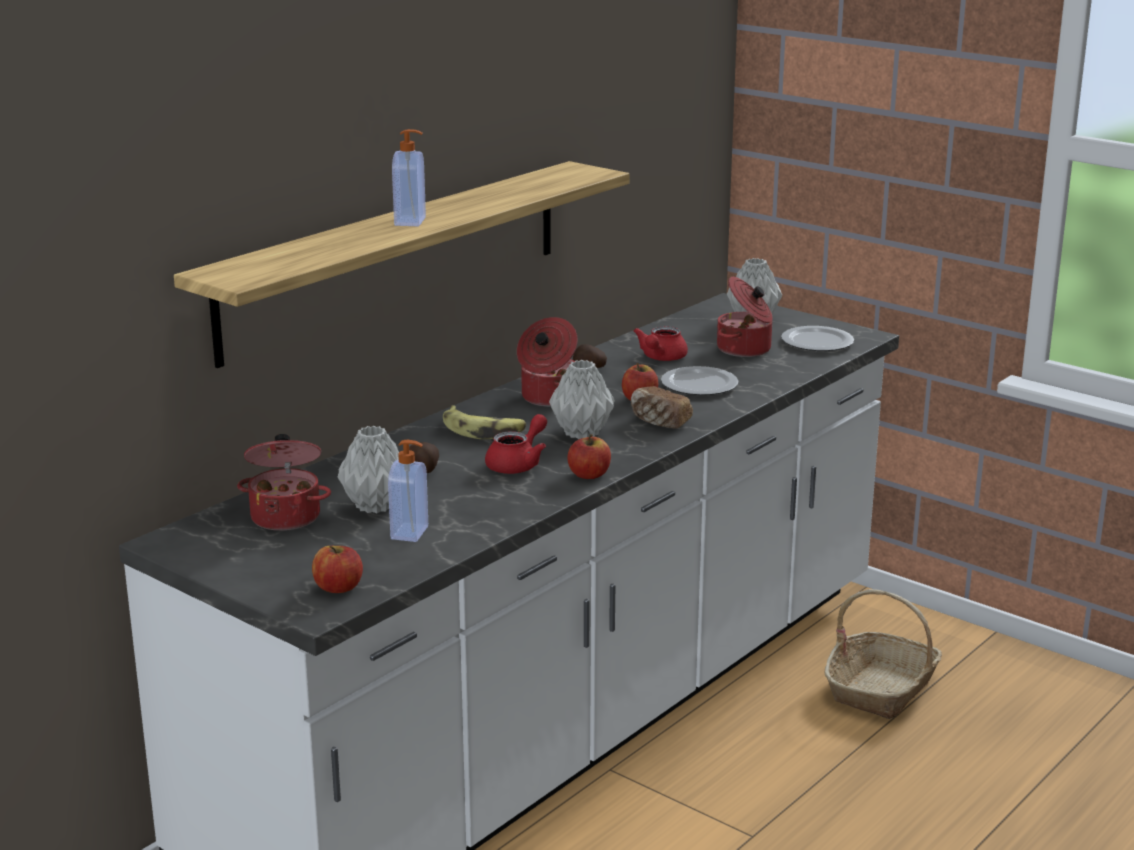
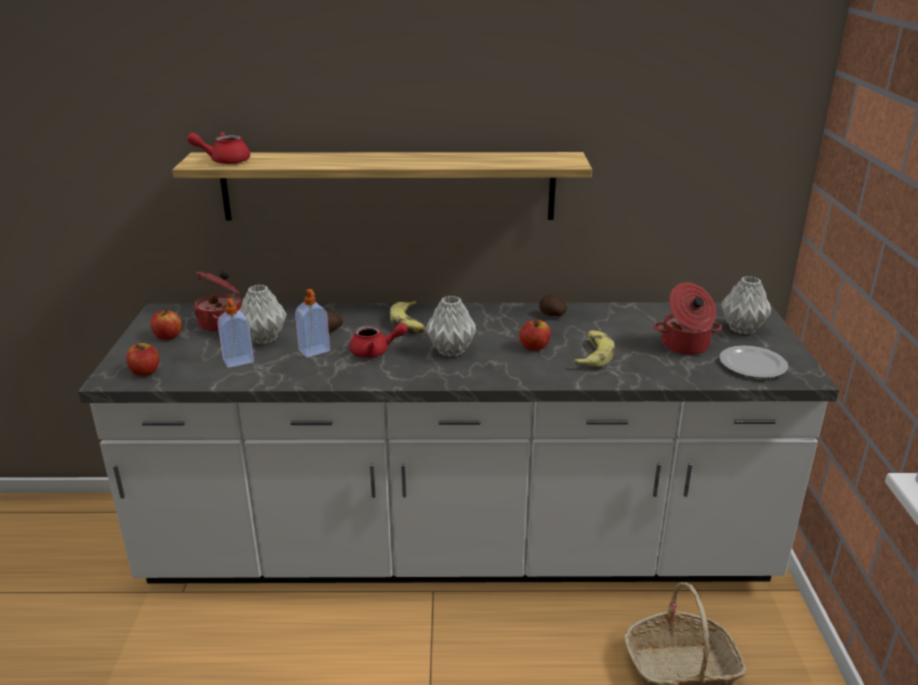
camera: 50 degrees right, 5 degrees up
soap dispenser [392,129,426,226] -> soap dispenser moved to [295,289,330,358]
cooking pot [517,317,578,407] -> none
apple [567,434,611,479] -> apple moved to [150,309,182,340]
bread [631,386,693,429] -> none
red teapot [634,326,688,361] -> red teapot moved to [187,132,250,164]
plate [661,366,738,395] -> banana [573,330,615,367]

